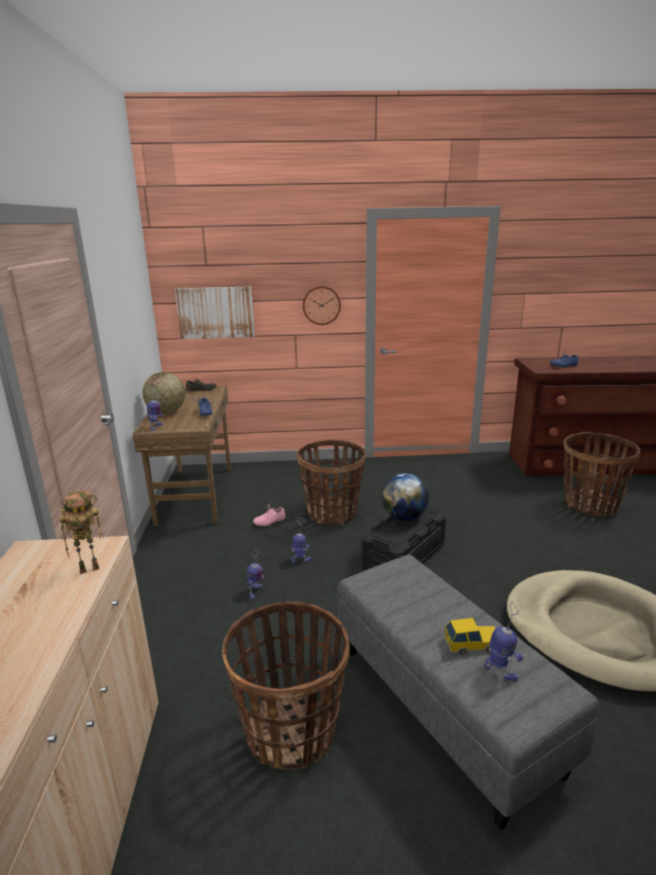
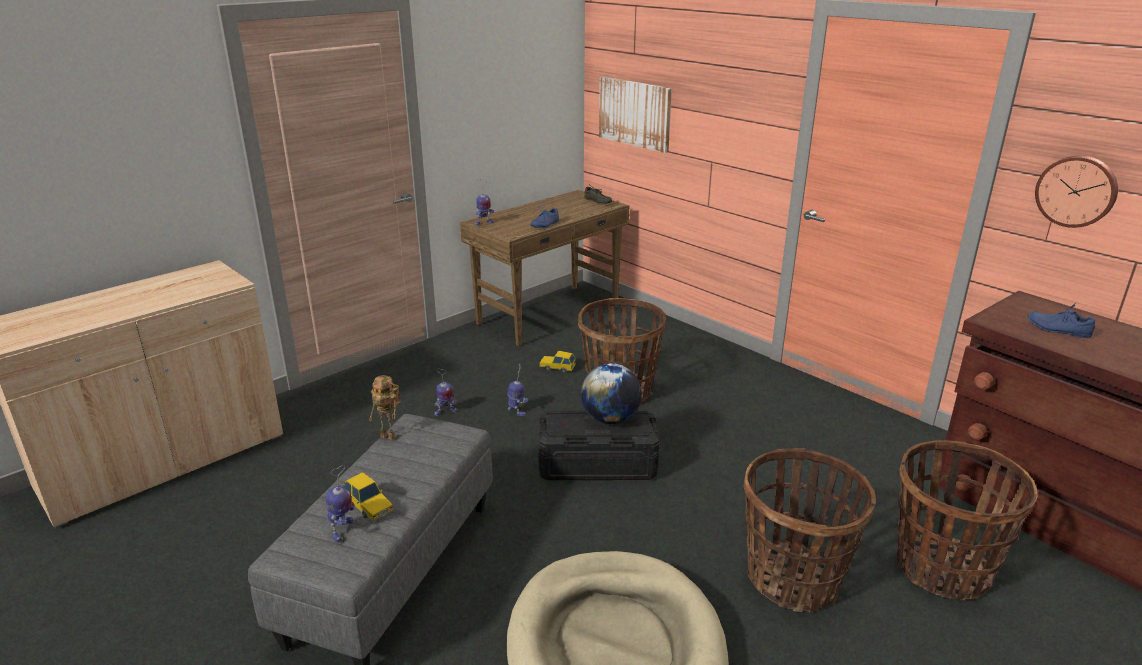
camera: 50 degrees right, 5 degrees up
toy robot [59,491,104,574] -> toy robot moved to [369,375,401,440]
globe [142,372,186,414] -> none
basket [222,601,350,770] -> basket moved to [743,448,876,612]
pink shoe [253,505,285,526] -> toy car [539,351,576,373]
wall clock [303,286,341,325] -> wall clock moved to [1035,156,1118,228]

